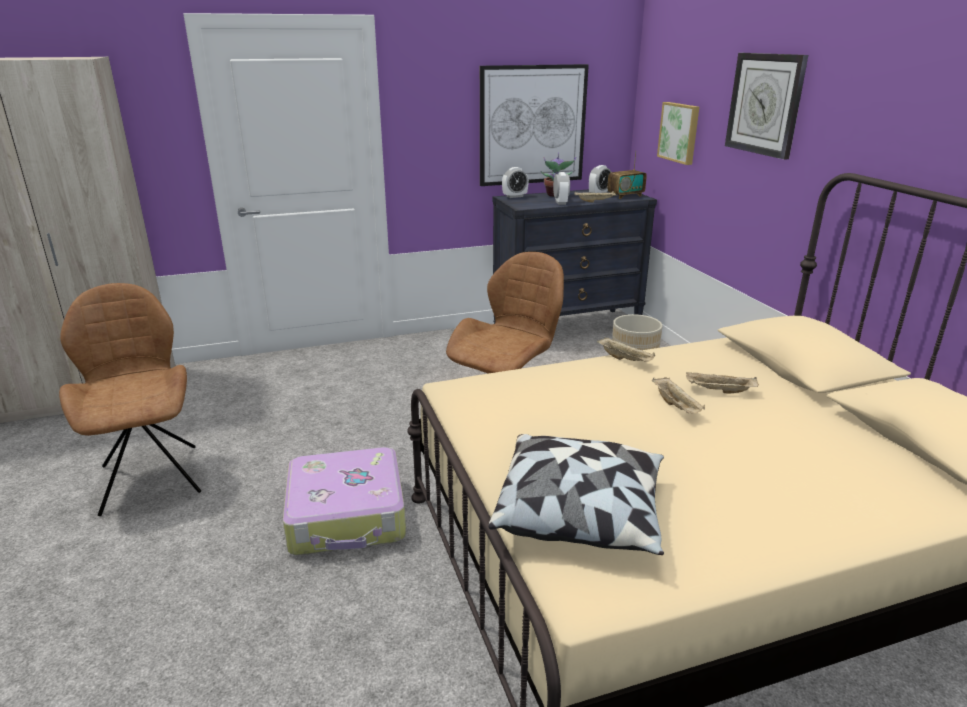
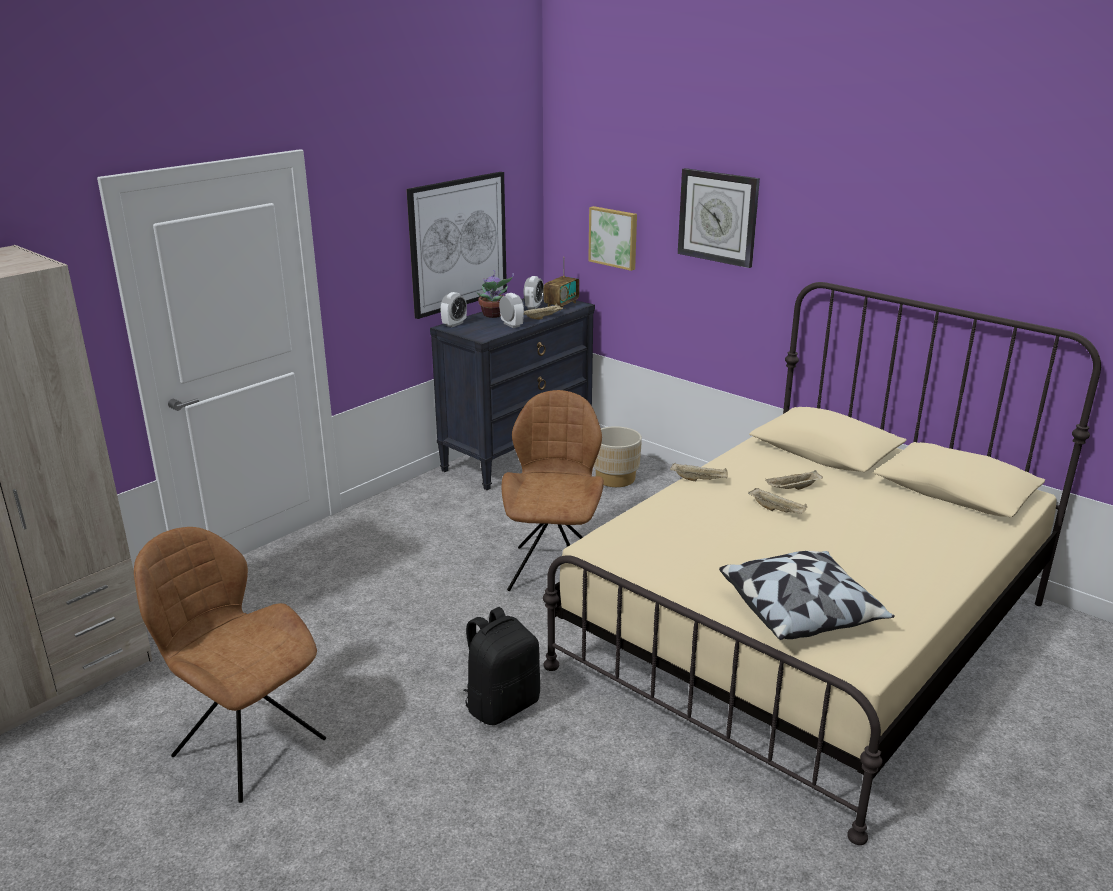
camera: 30 degrees left, 0 degrees up
suitcase [283,447,406,555] -> black backpack [463,607,540,725]

